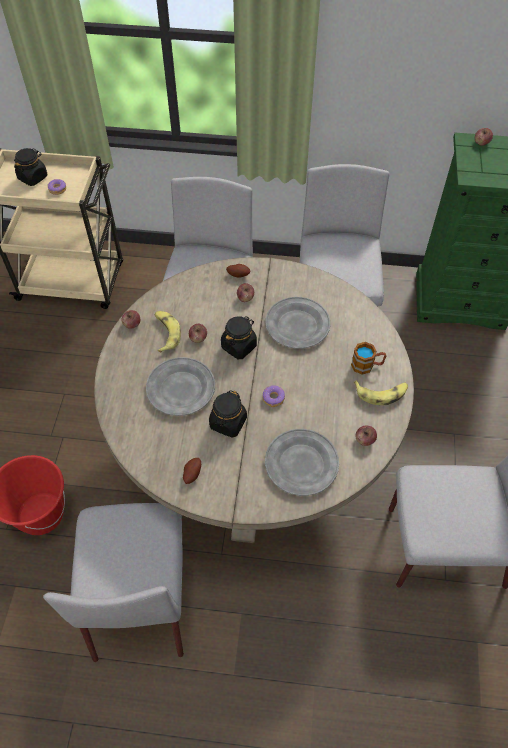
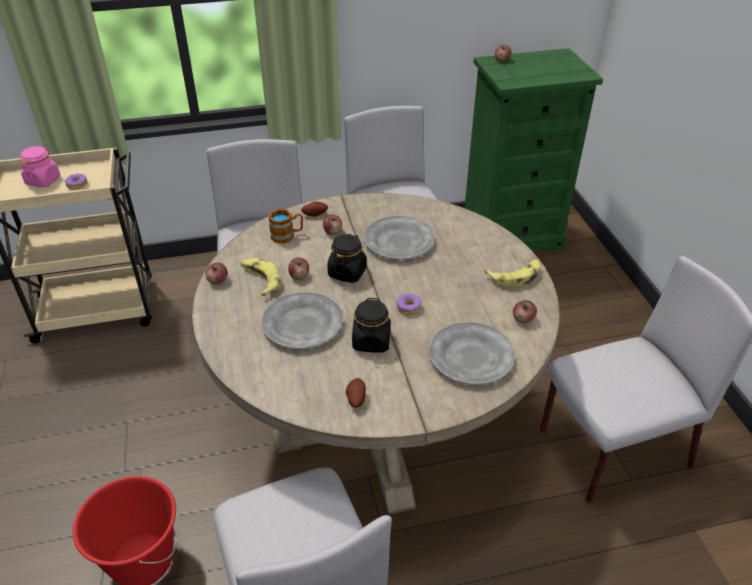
camera: 20 degrees left, 15 degrees down
black jar [14,148,47,186] -> pink jar [21,146,60,187]
mug [351,342,386,375] -> mug moved to [268,209,303,243]

